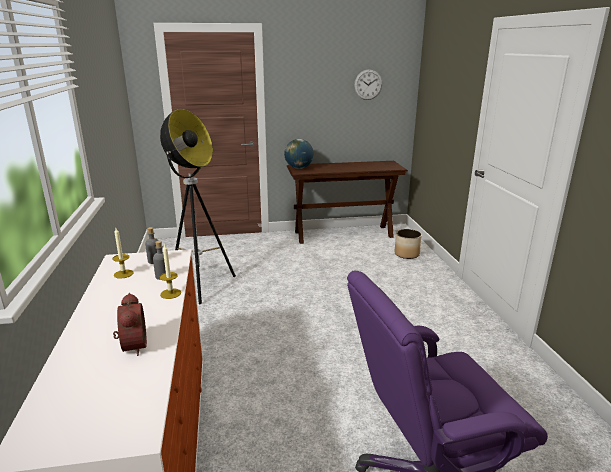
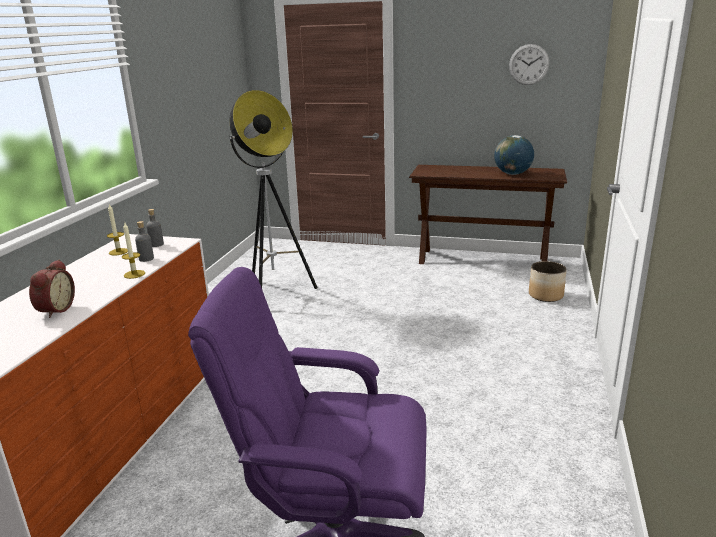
camera: 25 degrees right, 0 degrees up
globe [284,139,314,169] -> globe moved to [494,135,534,175]

